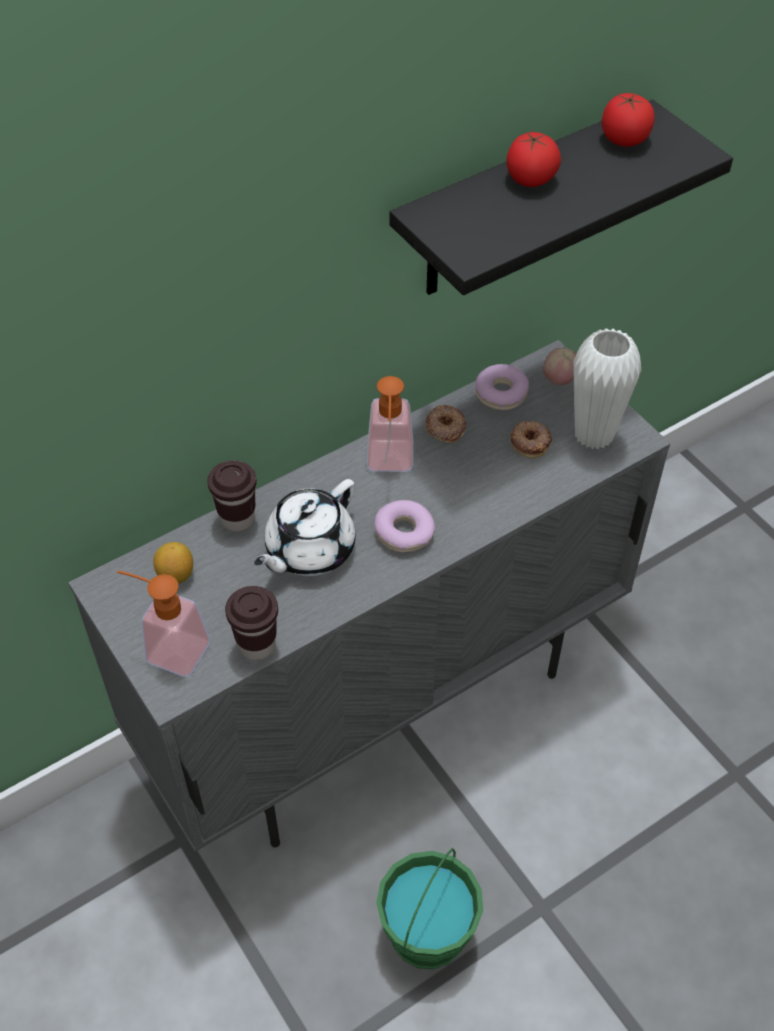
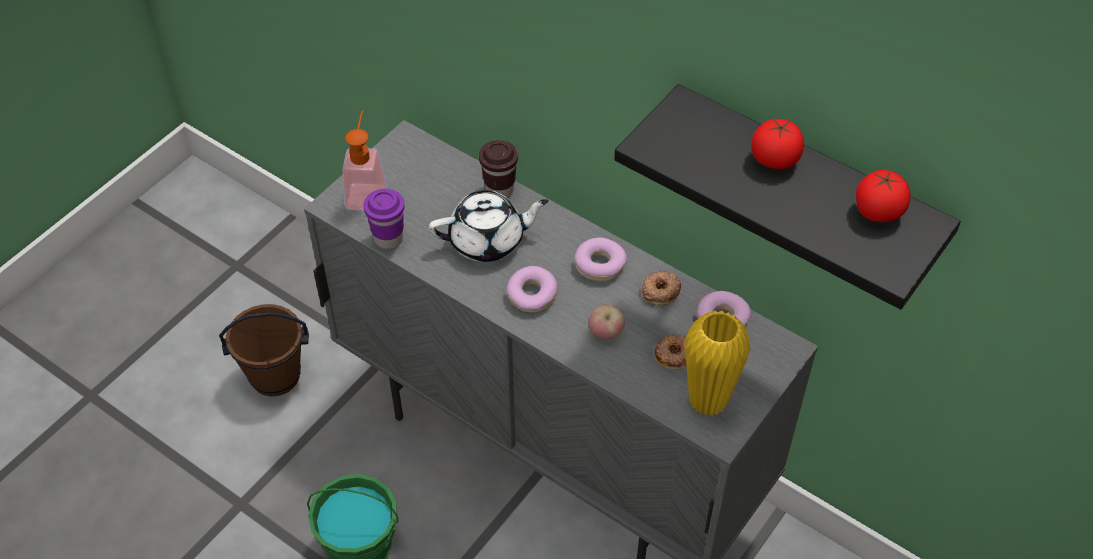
camera: 70 degrees right, 0 degrees up
lemon [153,542,193,584] -> none
brown cup [225,586,278,660] -> purple cup [364,189,405,249]
white teapot [254,479,356,576] -> white teapot turned 150 degrees clockwise [429,190,549,262]
soap dispenser [367,376,413,472] -> donut [575,237,627,281]
apple [543,348,576,385] -> apple moved to [589,304,625,339]
white vase [573,328,641,449] -> yellow vase [685,311,750,416]
none -> brown bucket [219,304,309,396]

